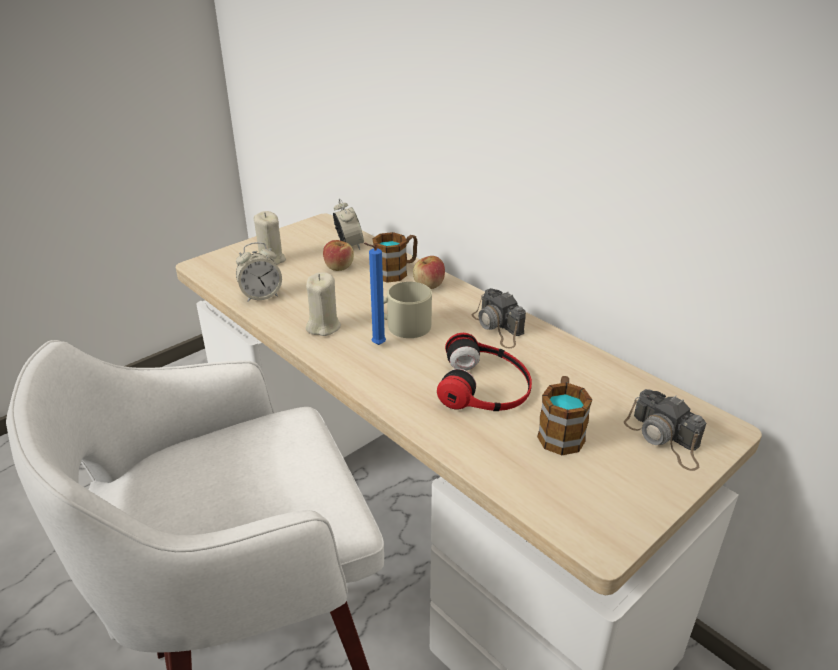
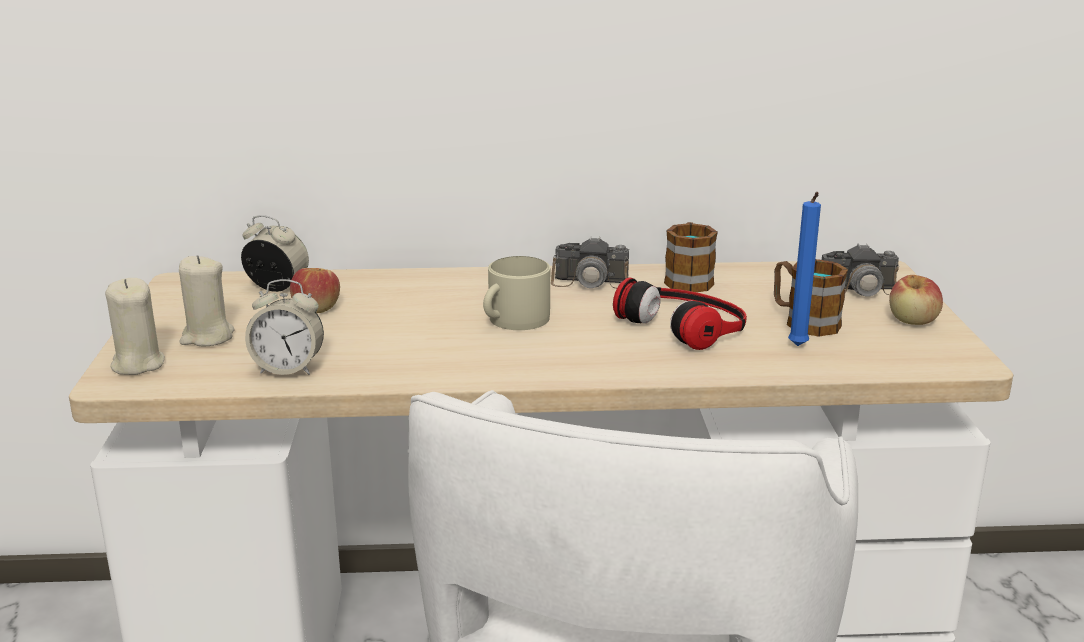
camera: 50 degrees left, 10 degrees down
alarm clock [236,242,282,302] -> alarm clock turned 75 degrees clockwise [245,279,324,375]
beige candle [306,273,341,336] -> beige candle moved to [105,278,165,375]
blue candle [364,243,386,345] -> blue candle moved to [788,192,821,346]
mug [373,232,418,283] -> mug moved to [664,222,718,292]
apple [413,256,445,289] -> apple moved to [889,275,943,325]

